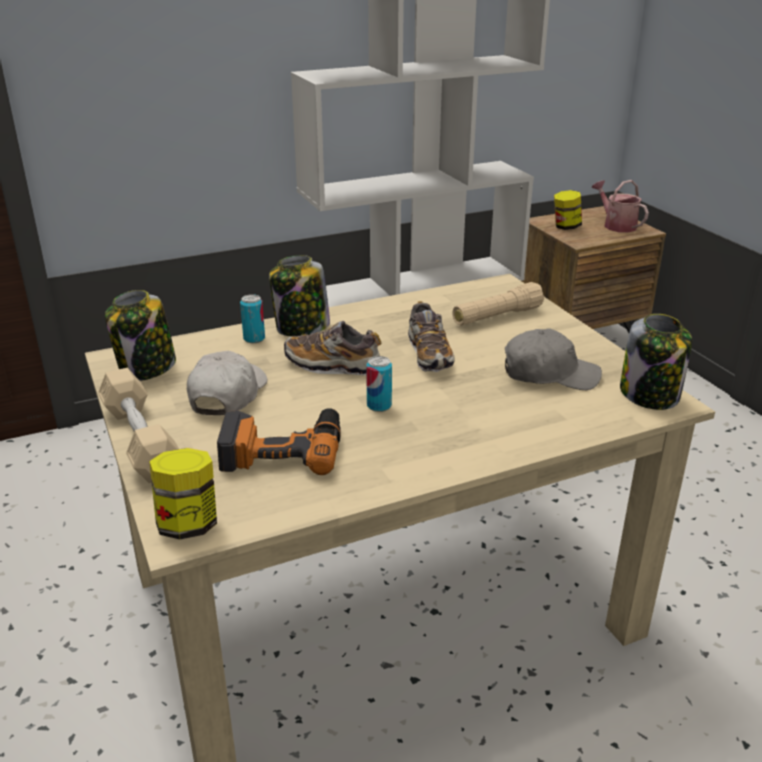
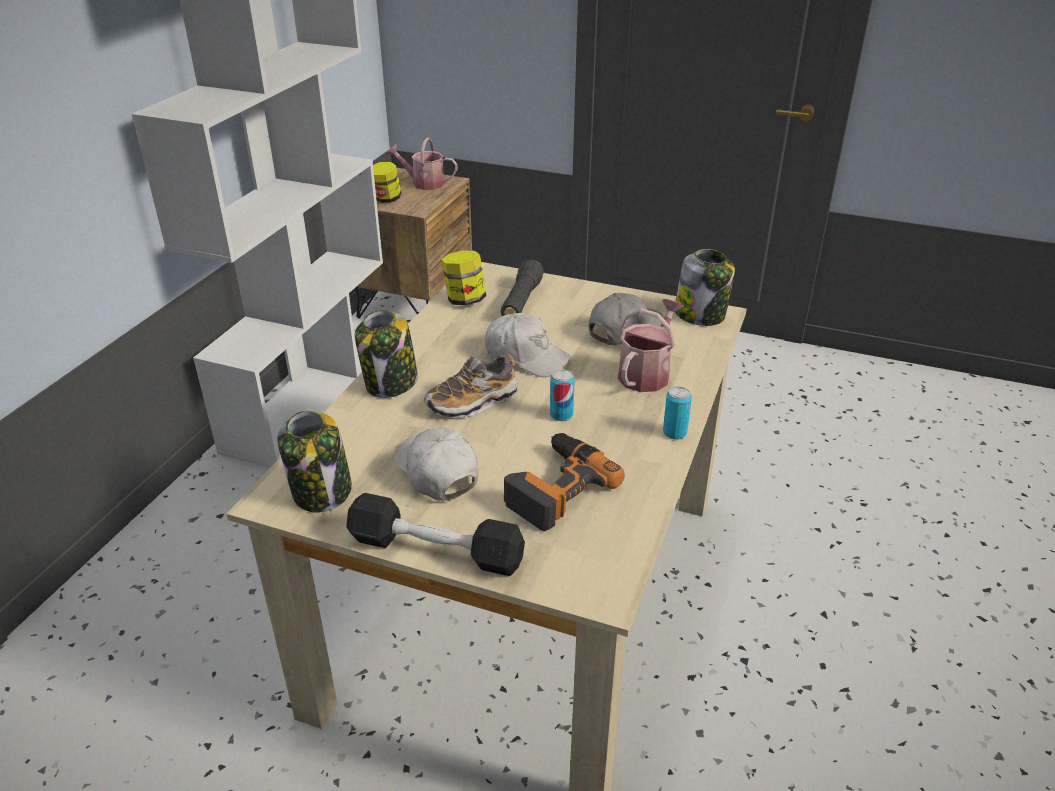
camera: 45 degrees left, 5 degrees up
beige dumbbell [98,368,179,483] -> black dumbbell [346,493,525,576]
jar [149,448,217,539] -> jar moved to [441,251,486,305]
can [240,294,265,343] -> can moved to [663,386,692,440]
shoe [408,301,454,372] -> white cap [485,313,572,377]
beige flashlight [452,282,544,326] -> black flashlight [501,260,544,316]
none -> watering can [618,299,684,392]

